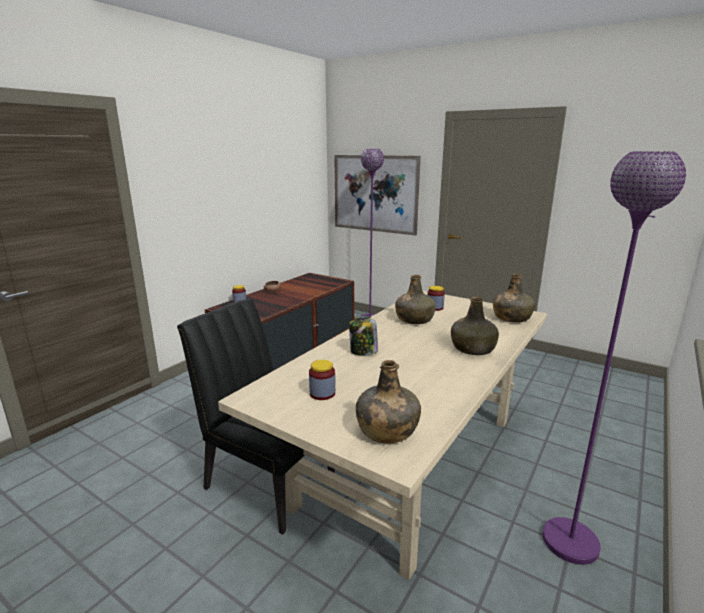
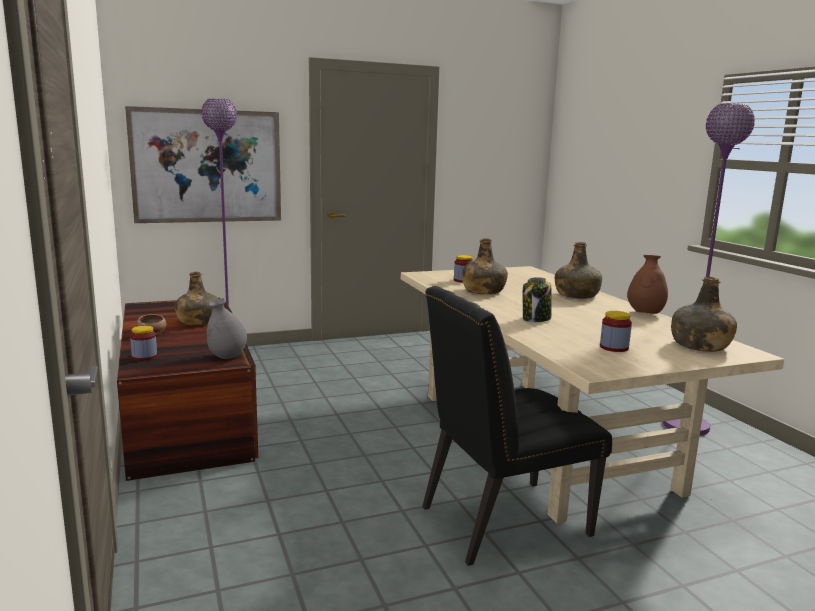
camera: 55 degrees left, 5 degrees down
green bottle [493,273,535,323] -> green bottle moved to [175,272,218,325]
none -> grey vase [207,299,247,359]
none -> brown vase [627,255,668,314]

